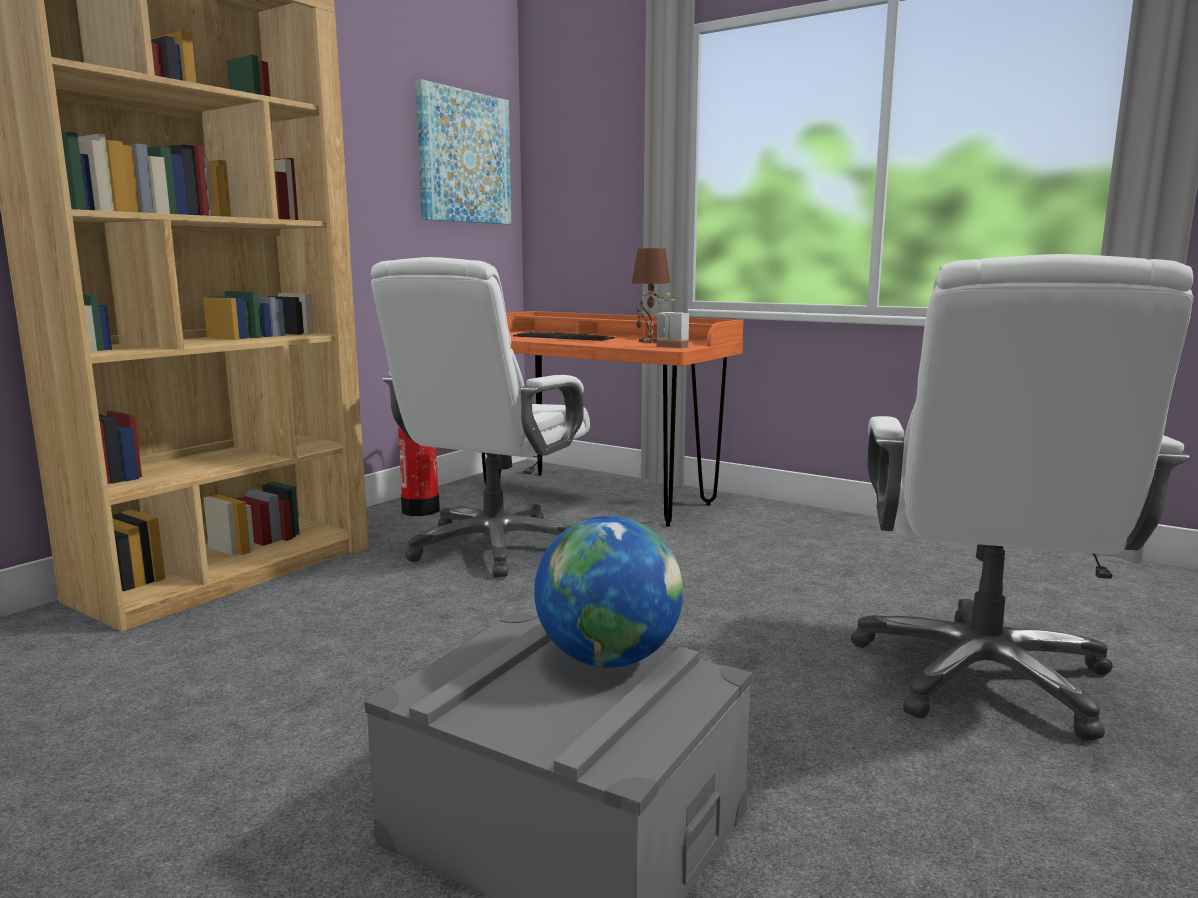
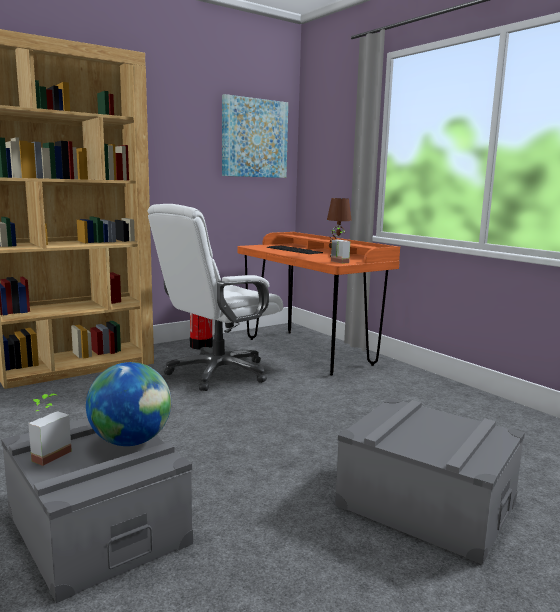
camera: 20 degrees right, 0 degrees up
white office chair [851,254,1193,741] -> grey storage box [335,397,525,565]
none -> potted plant [28,394,72,466]

